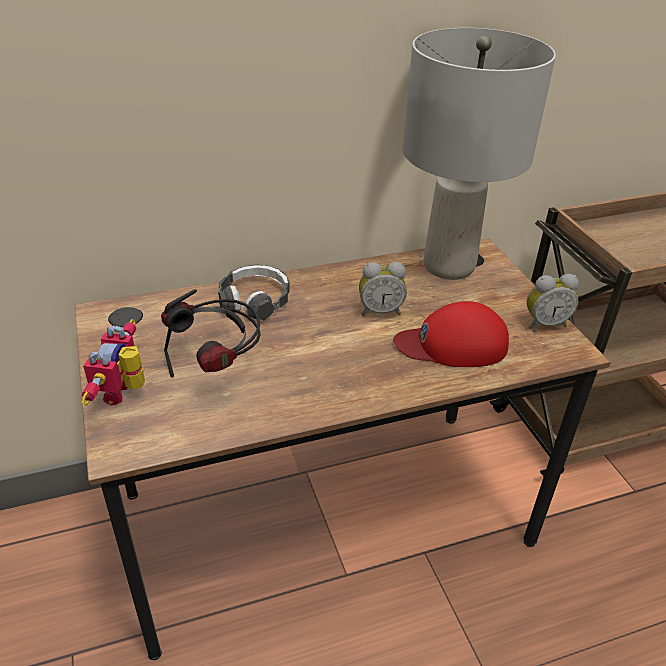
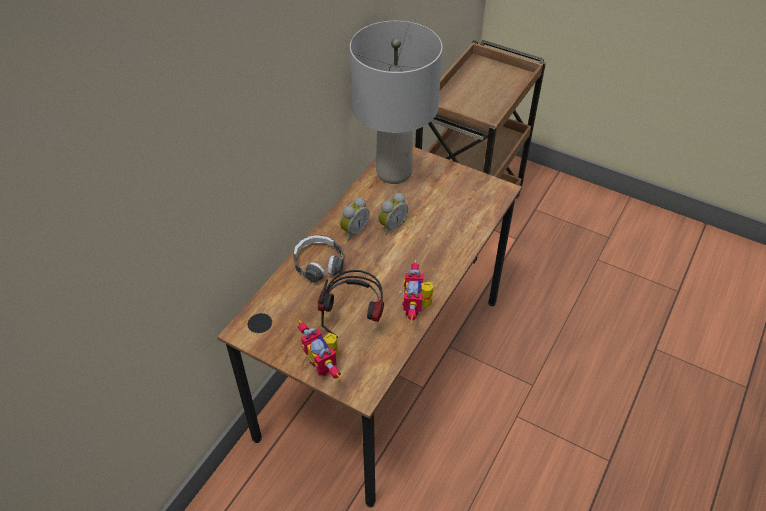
camera: 40 degrees left, 10 degrees up
red cap [393,301,509,367] -> none
alarm clock [526,274,579,330] -> alarm clock moved to [340,197,370,240]
none -> toy robot [403,260,434,324]

